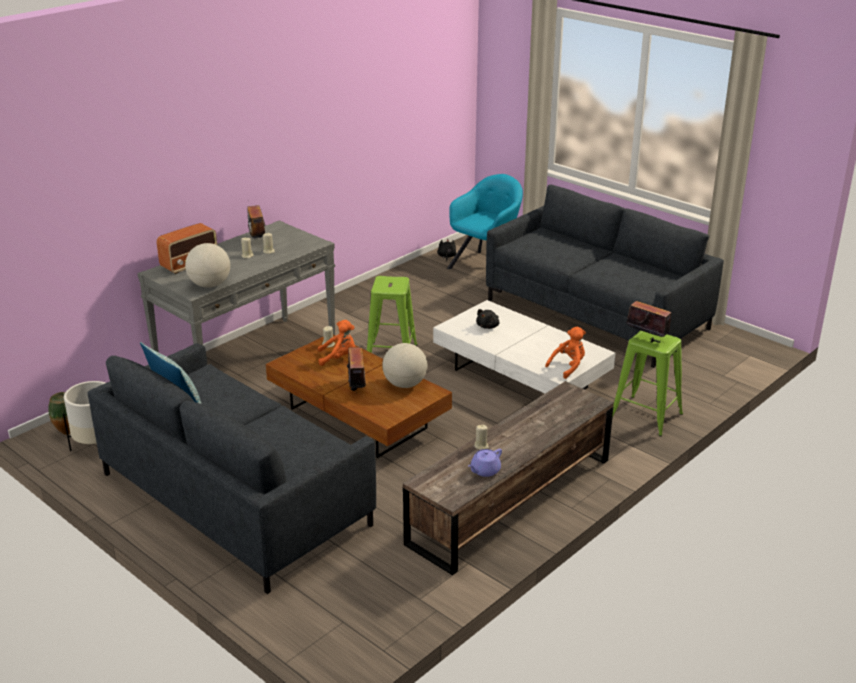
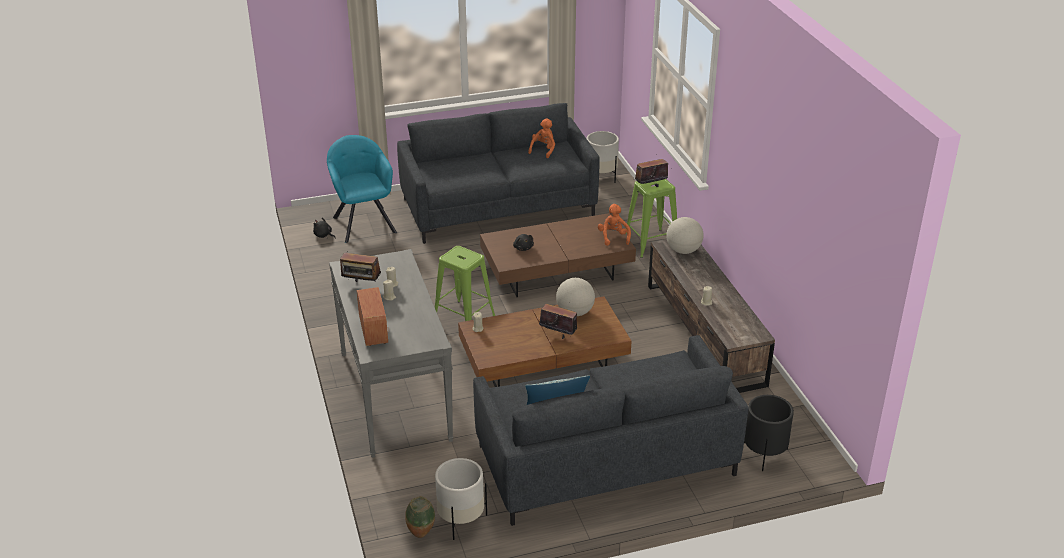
camera: 60 degrees left, 5 degrees up
globe [185,243,230,288] -> globe moved to [666,217,704,254]
orange plush toy [318,320,355,366] -> orange plush toy moved to [528,118,555,159]
white coffee table [433,300,615,393] -> brown coffee table [480,213,636,297]
purple teapot [468,449,502,477] -> none
none -> white planter [587,131,619,183]
none -> black planter [744,395,794,471]

